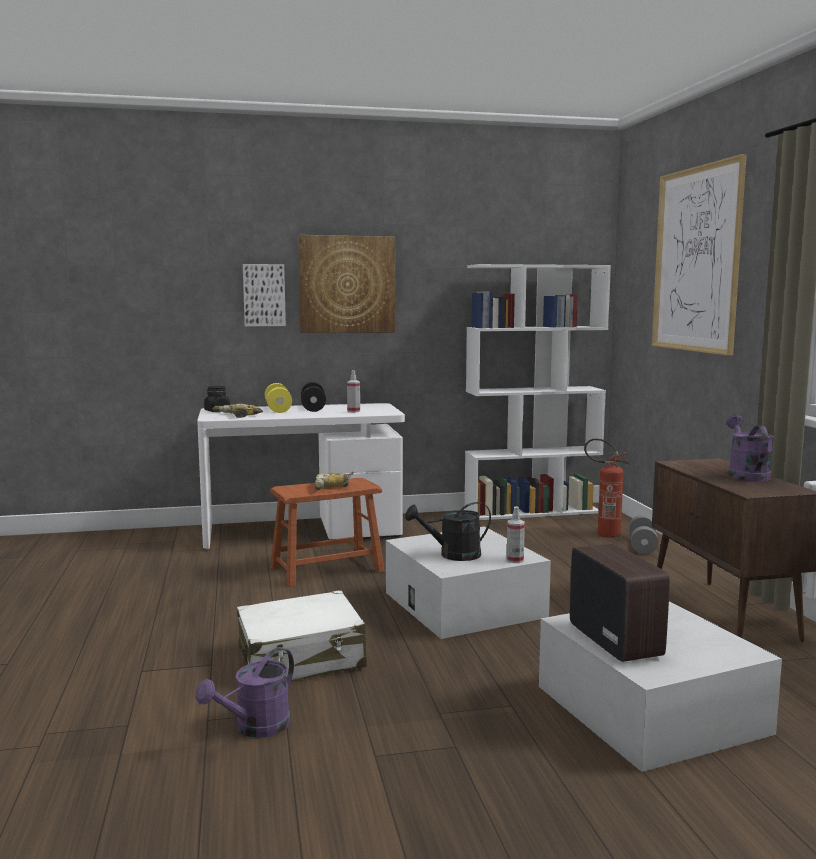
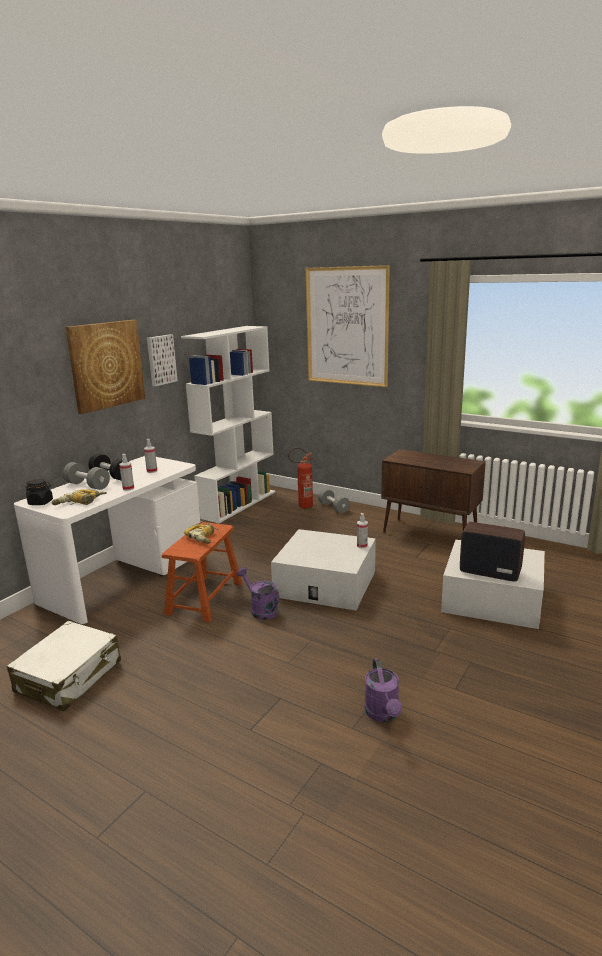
camera: 45 degrees left, 10 degrees up
white suitcase [237,590,367,680] -> white suitcase moved to [7,621,121,711]
picture [243,264,286,327] -> picture moved to [147,334,178,386]
yellow dumbbell [265,383,292,413] -> grey dumbbell [63,462,110,490]
black watering can [405,502,491,561] -> none
purple watering can [726,415,773,482] -> purple watering can moved to [237,567,279,620]
none -> spray bottle [119,454,134,491]

